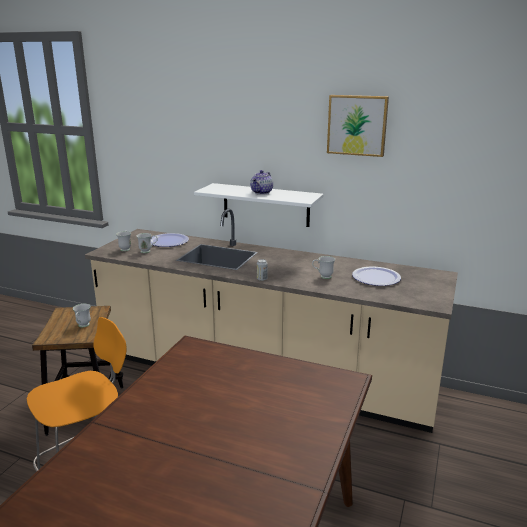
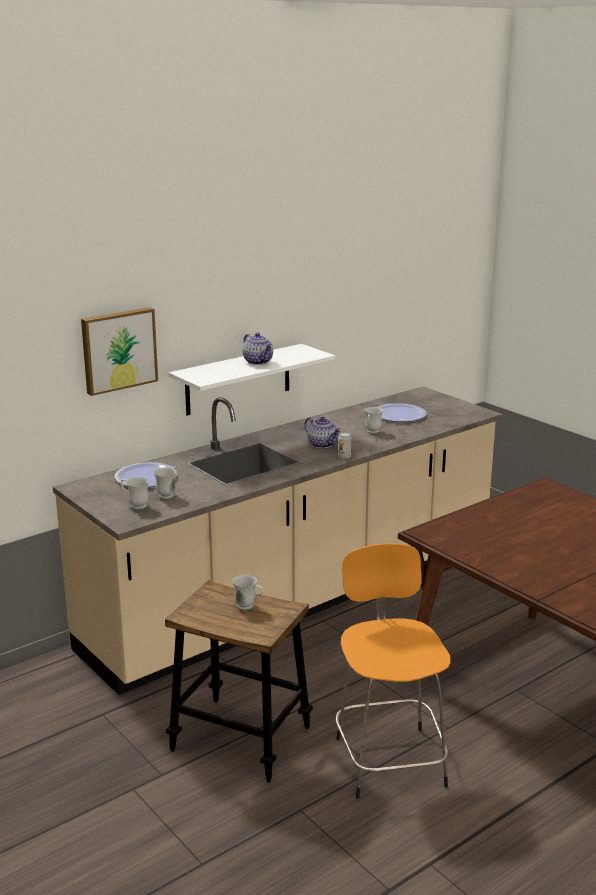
camera: 60 degrees left, 0 degrees up
picture [327,95,389,157] -> picture moved to [81,307,158,396]
none -> teapot [305,417,341,448]

